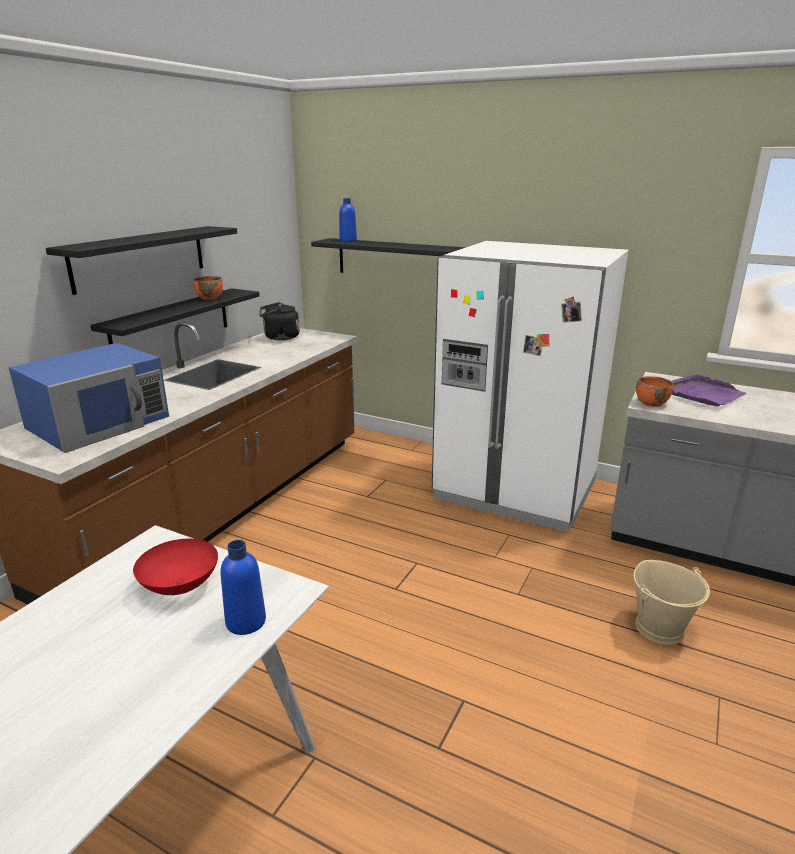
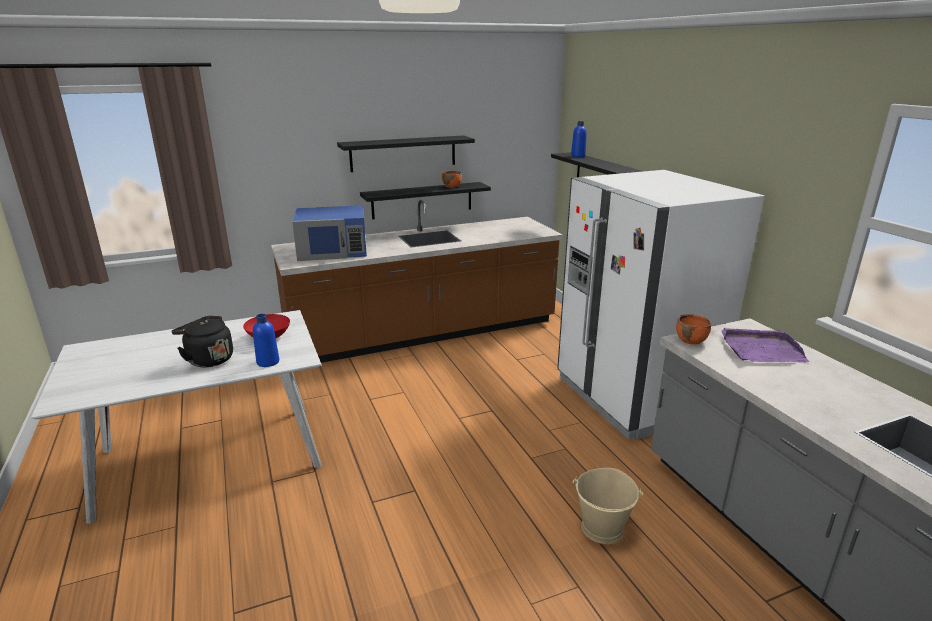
camera: 40 degrees right, 0 degrees up
black kettle [259,302,300,340] -> black kettle moved to [172,316,233,367]

